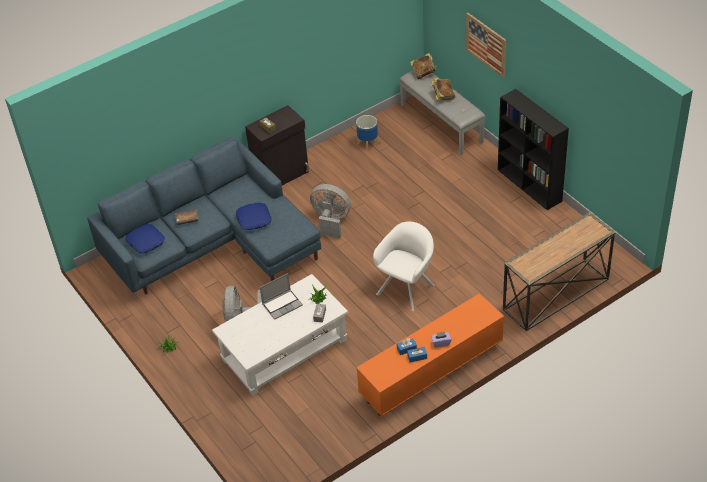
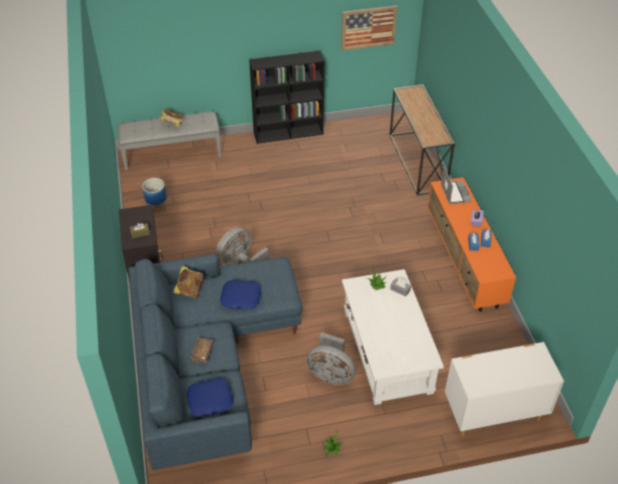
camera: 70 degrees left, 0 degrees up
laptop [260,273,303,320] -> laptop moved to [441,166,472,204]
white armchair [373,222,434,312] -> none
book [410,53,438,79] -> book moved to [173,266,204,299]
picture [466,13,506,78] -> picture moved to [341,6,398,51]
none -> white dresser [445,342,564,436]

